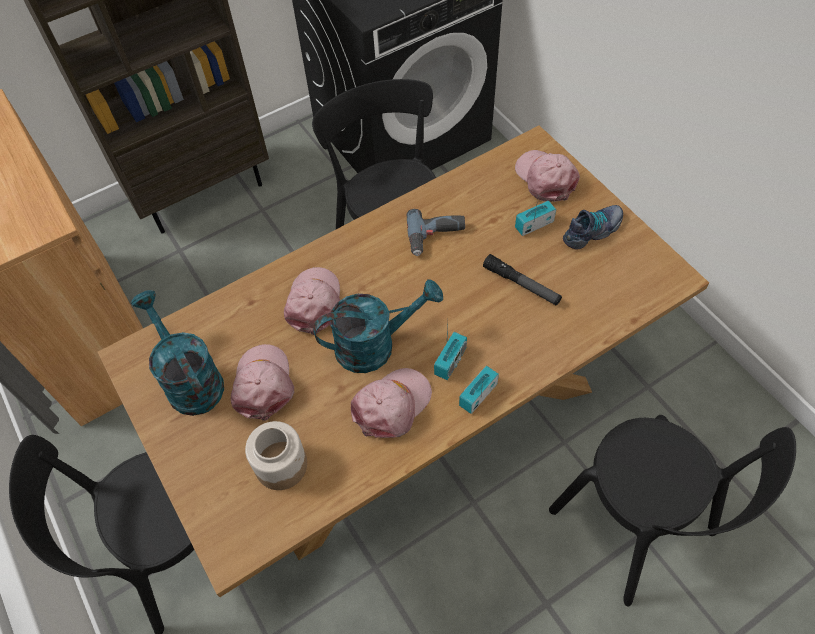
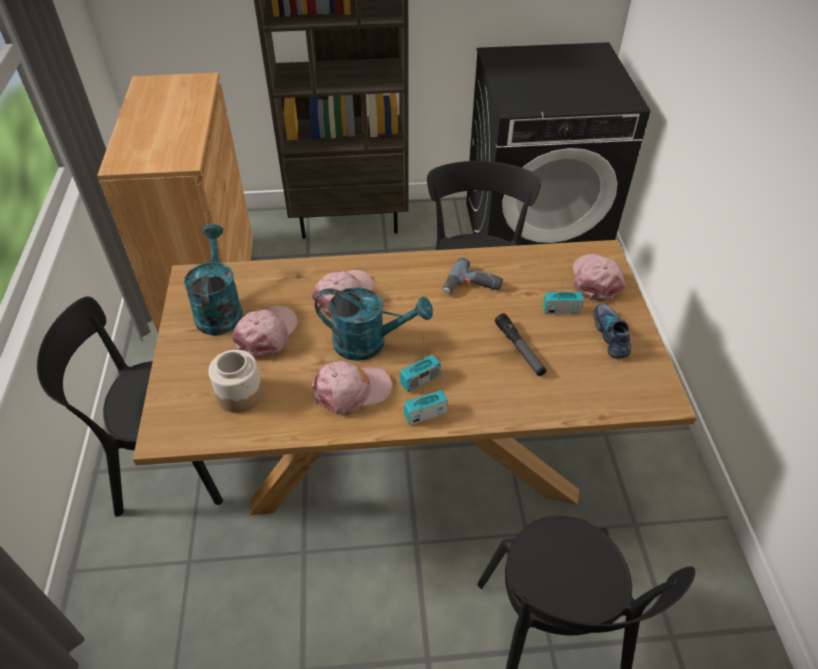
camera: 25 degrees right, 10 degrees down
shoe [563,205,623,250] -> shoe turned 90 degrees counterclockwise [593,304,631,359]

